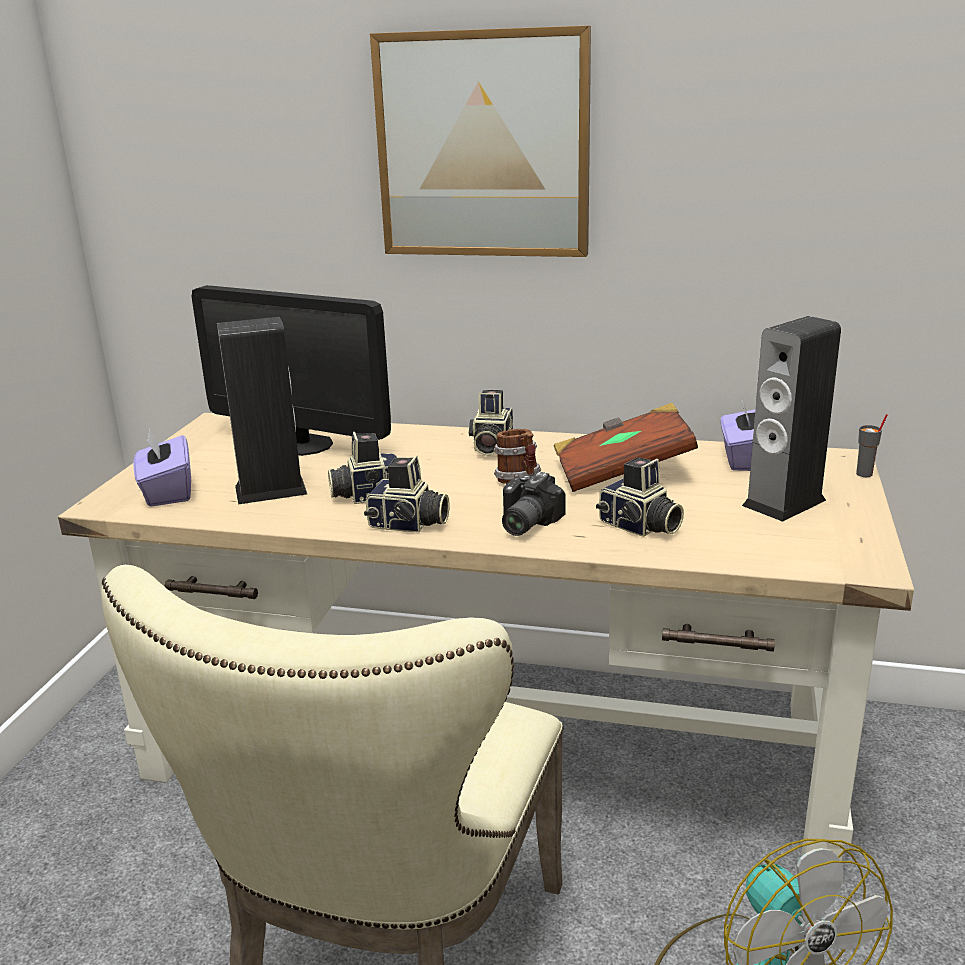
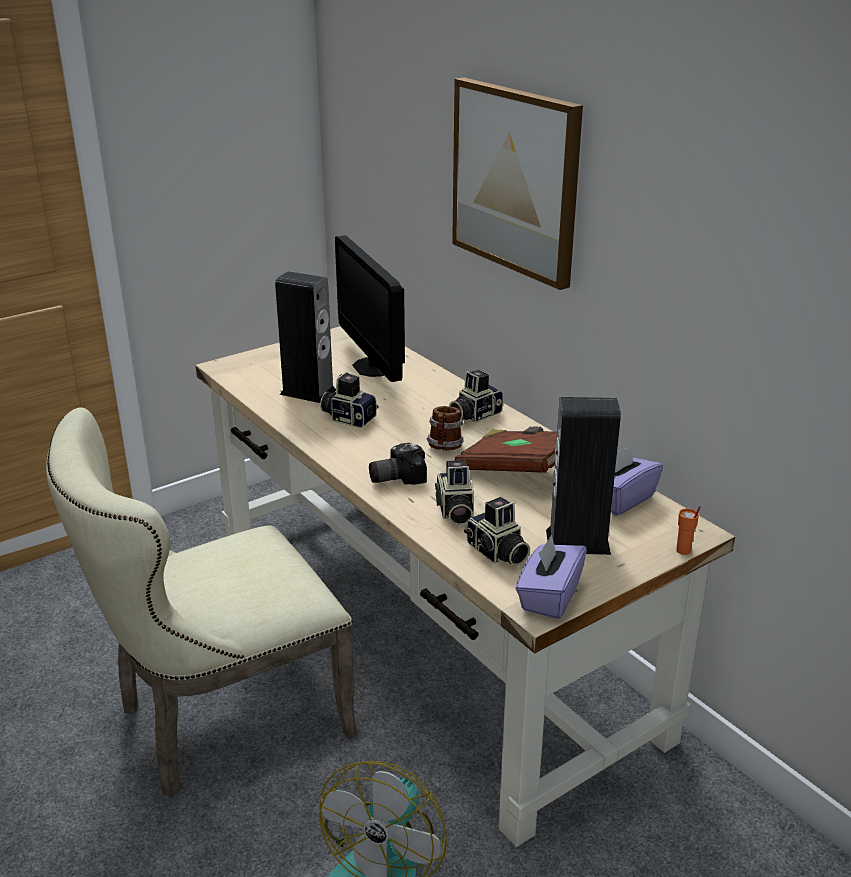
camera: 40 degrees right, 5 degrees up
purple tissue box [133,428,191,507] -> purple tissue box moved to [516,535,587,619]
camera [364,455,449,533] -> camera moved to [464,497,530,566]
grey cup [856,414,887,477] -> orange cup [676,506,701,555]

